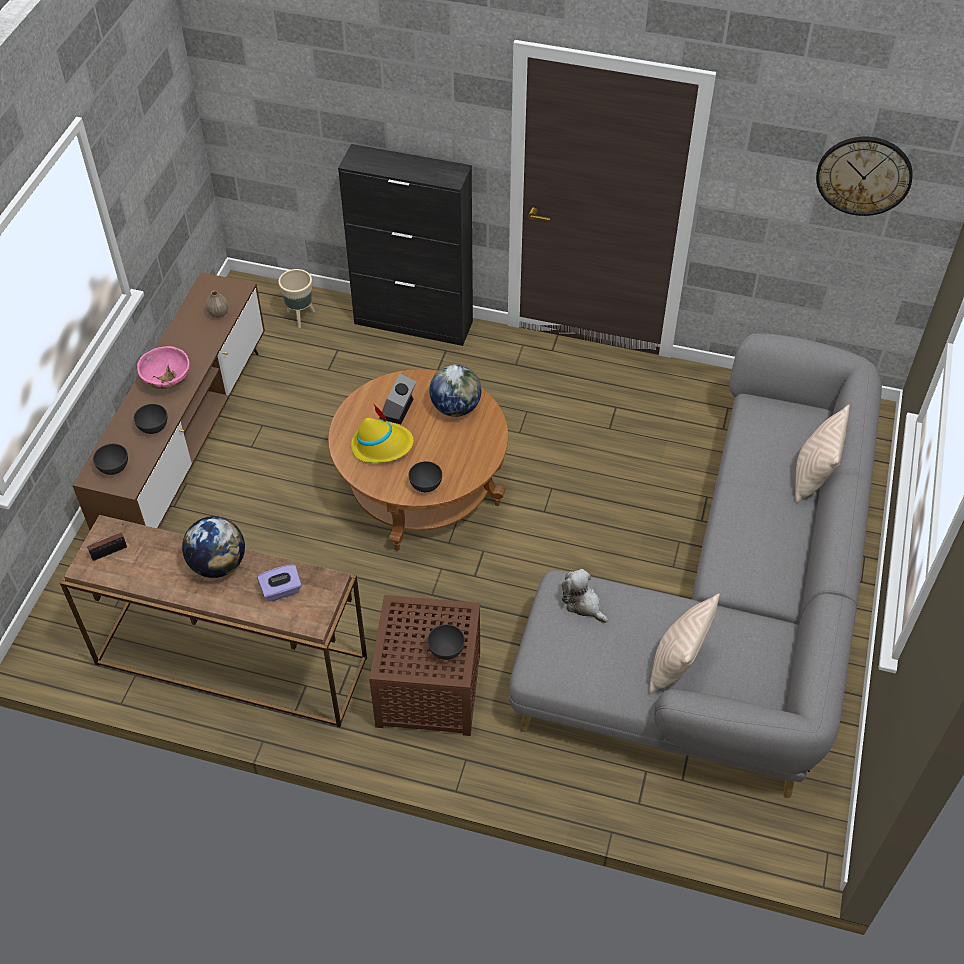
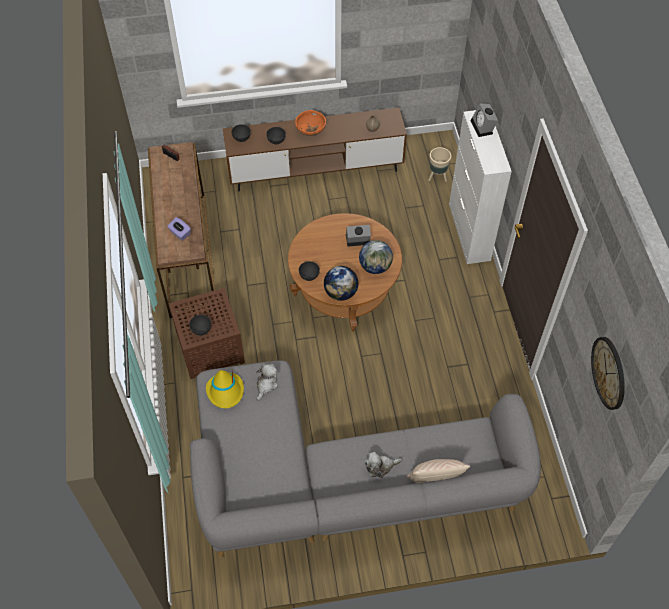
camera: 65 degrees right, 5 degrees up
pink bowl [137,346,190,389] -> orange bowl [295,110,326,136]
globe [182,516,245,578] -> globe moved to [324,266,358,301]
black cabinet [338,144,473,346] -> white cabinet [449,110,512,264]
yellow hat [351,403,414,463] -> yellow hat moved to [206,370,244,408]
beige pillow [649,593,720,694] -> none
none -> plush toy [365,452,402,478]
none -> alarm clock [471,103,498,137]

